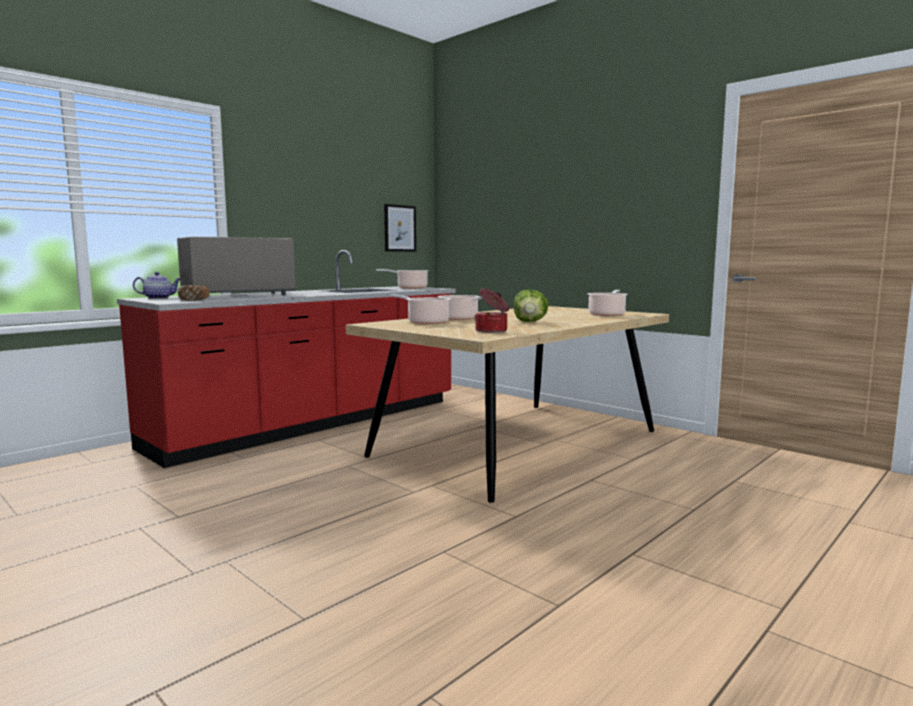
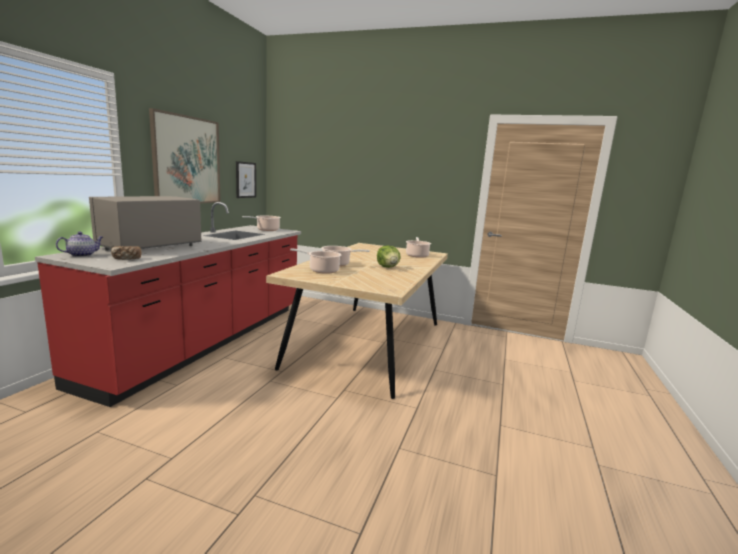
camera: 25 degrees left, 5 degrees up
cooking pot [474,289,509,333] -> none
none -> picture [149,108,221,203]

